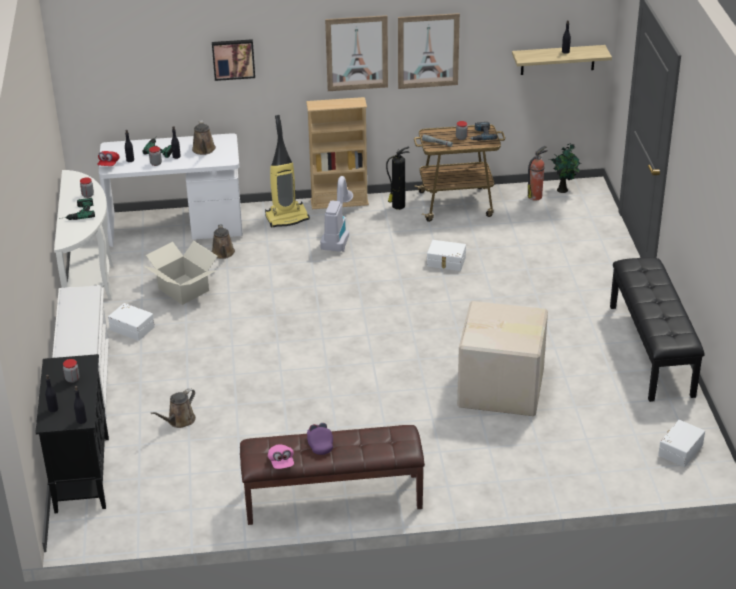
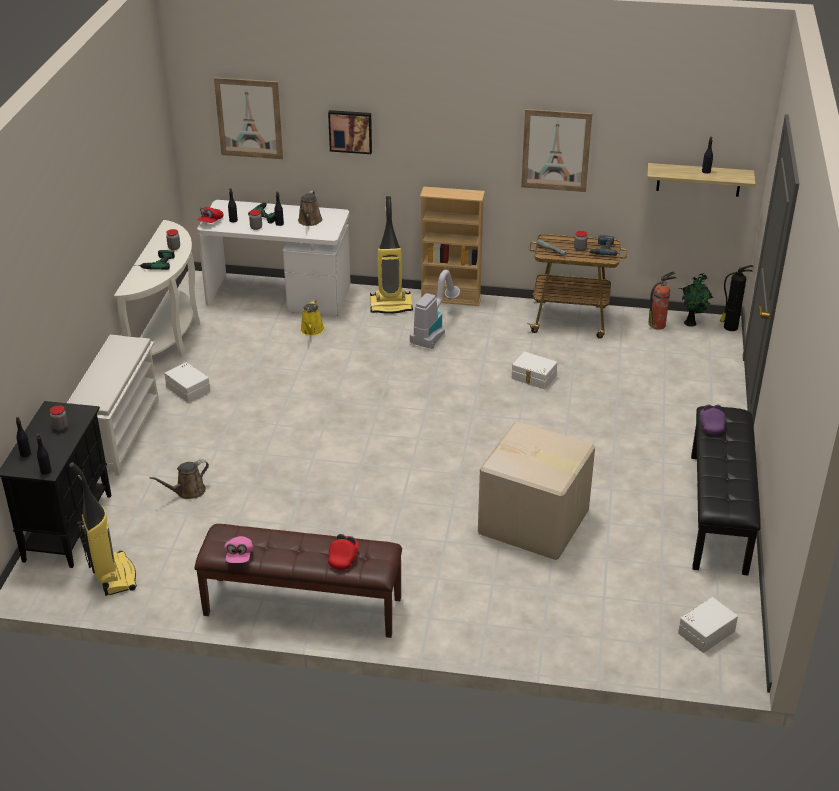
camera: 15 degrees right, 0 degrees up
cardboard box [144,241,218,305] -> none
brown watering can [212,224,235,259] -> yellow watering can [300,300,325,336]
purple cap [307,423,333,455] -> purple cap moved to [700,404,726,435]
picture [325,15,388,91] -> picture moved to [214,77,283,159]
fire extinguisher [386,147,409,210] -> fire extinguisher moved to [720,265,753,331]
none -> vacuum cleaner [69,462,137,596]
none -> red cap [328,534,359,570]

